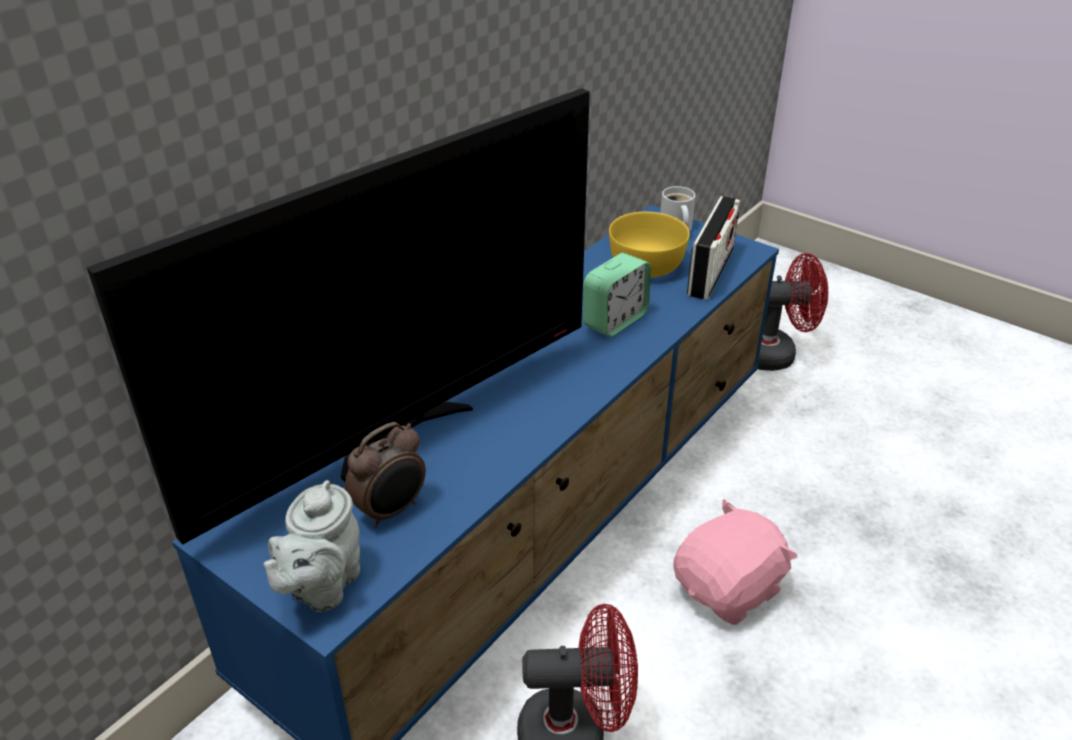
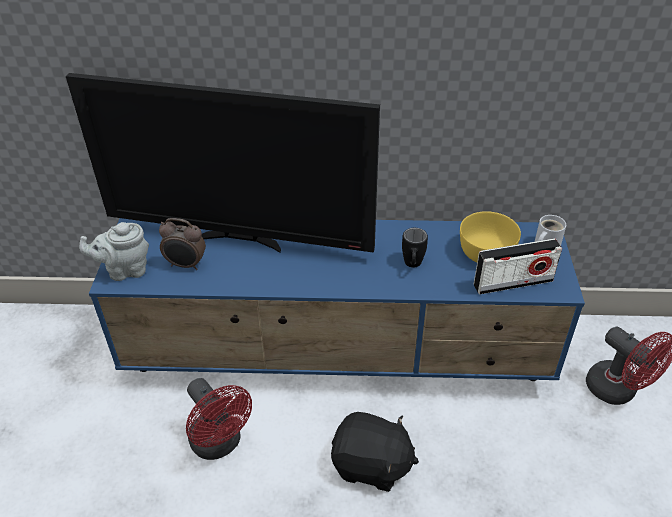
camera: 55 degrees right, 5 degrees up
alarm clock [583,253,651,337] -> black mug [402,228,428,268]
pink plush toy [673,499,798,625] -> black plush toy [331,412,419,492]

